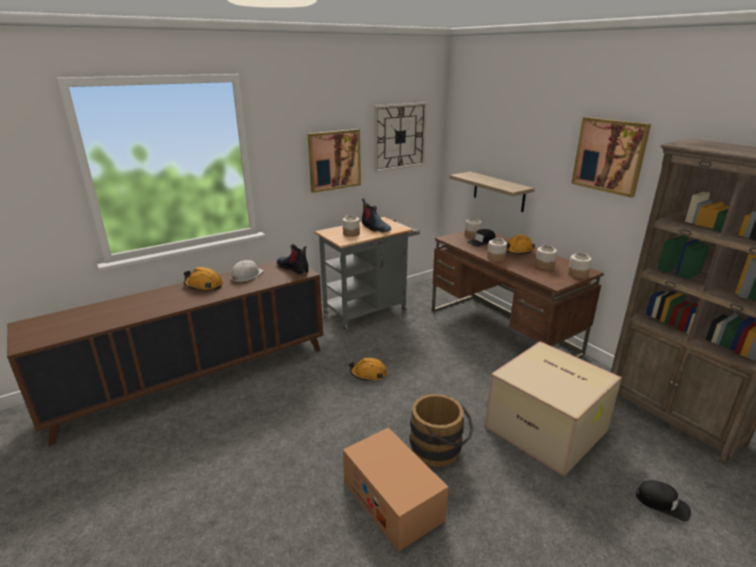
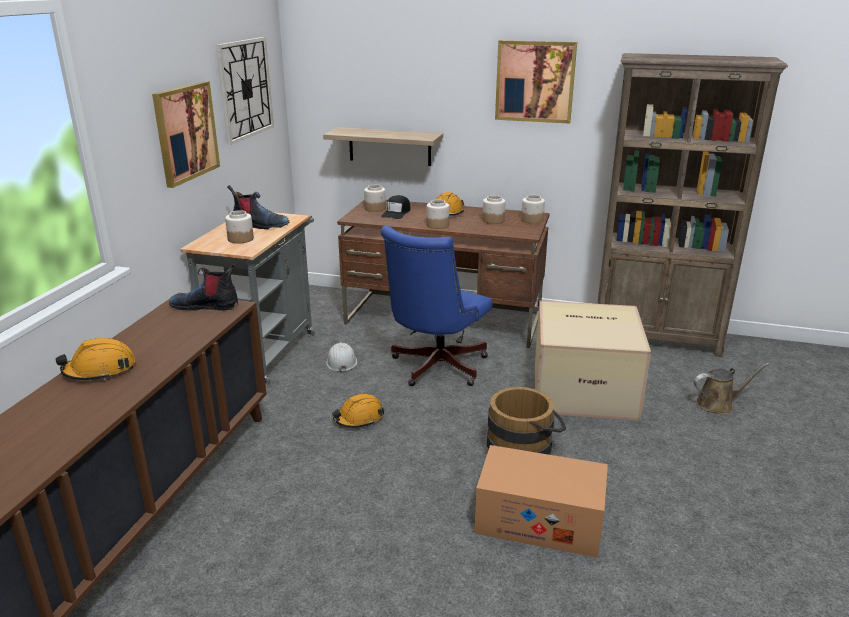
camera: 40 degrees left, 0 degrees up
white hard hat [231,260,264,282] -> white hard hat moved to [326,342,357,373]
black cap [636,480,691,522] -> brown watering can [694,363,770,414]
none -> blue office chair [381,225,492,386]

